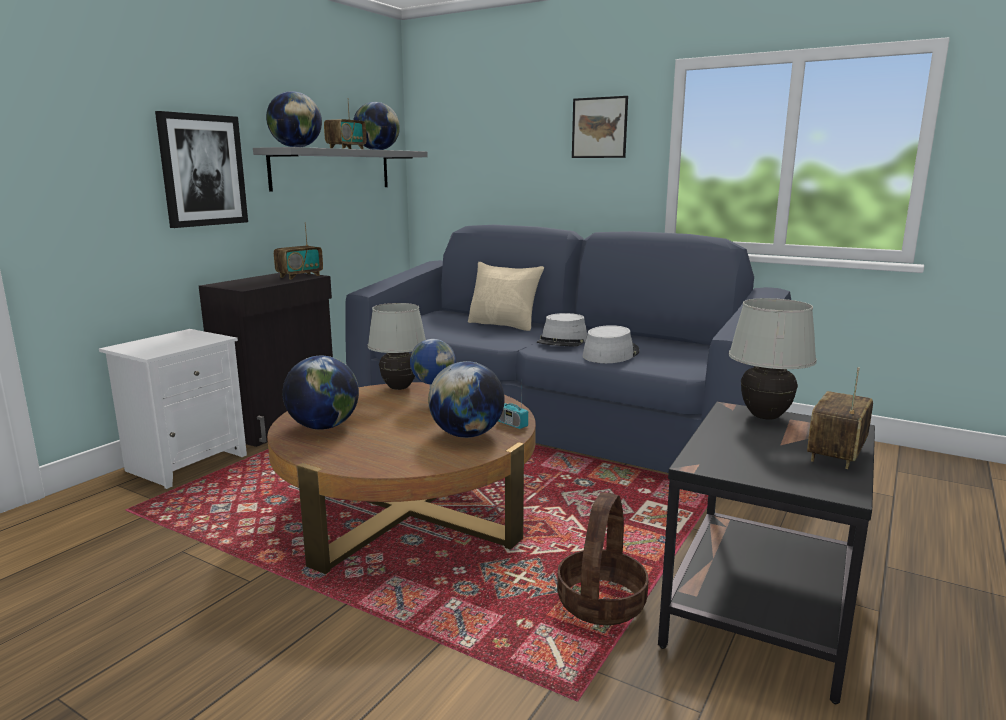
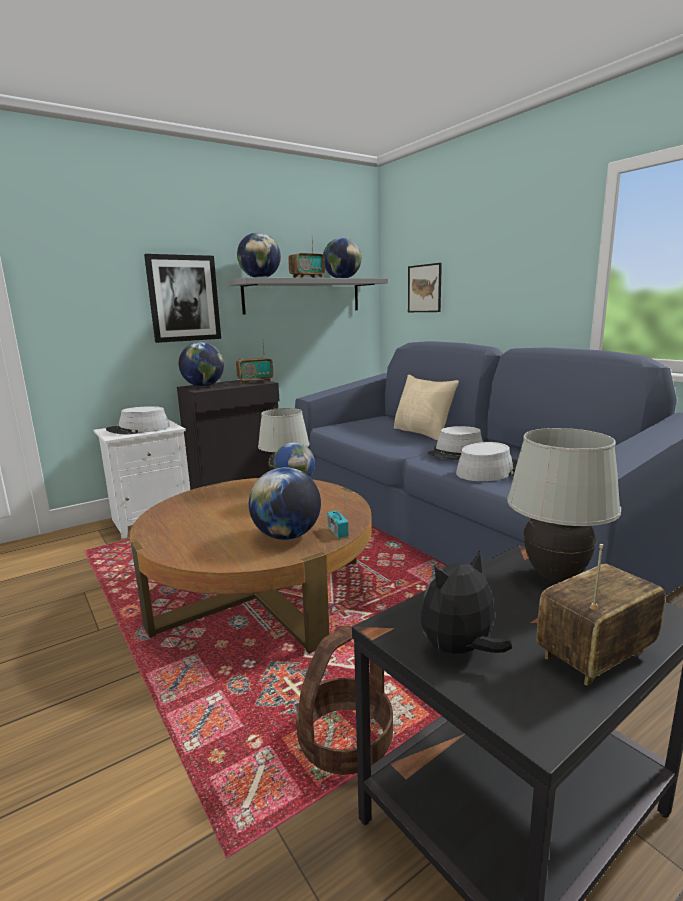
camera: 25 degrees right, 0 degrees up
globe [282,356,359,429] -> globe moved to [179,342,224,387]
picture [572,96,628,158] -> picture moved to [408,263,442,312]
none -> grey hat [106,406,170,435]
none -> plush toy [421,550,512,654]

